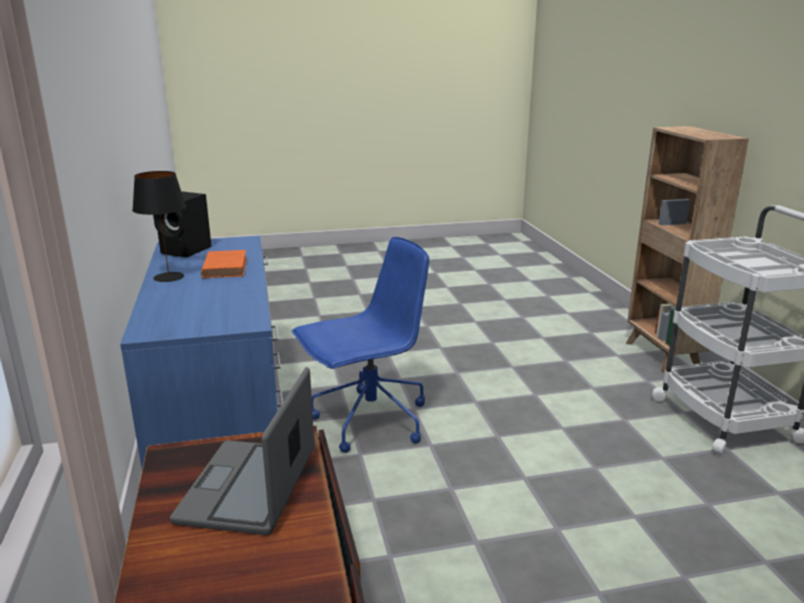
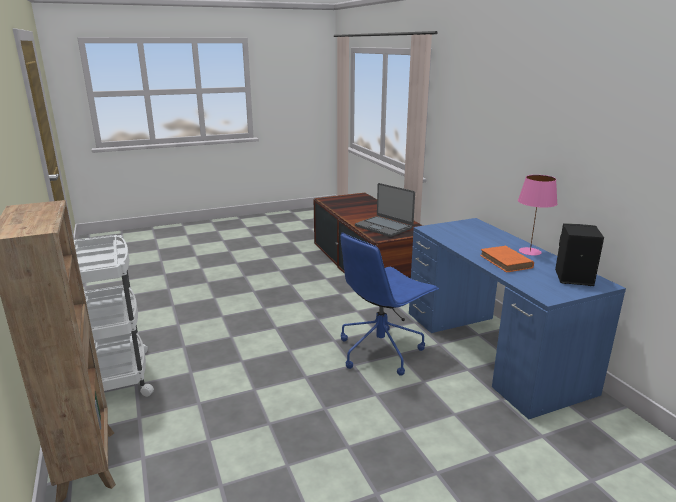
camera: 170 degrees right, 0 degrees up
black table lamp [132,171,187,282] -> pink table lamp [518,175,558,256]
laptop [170,367,314,535] -> laptop turned 135 degrees clockwise [355,183,415,237]

